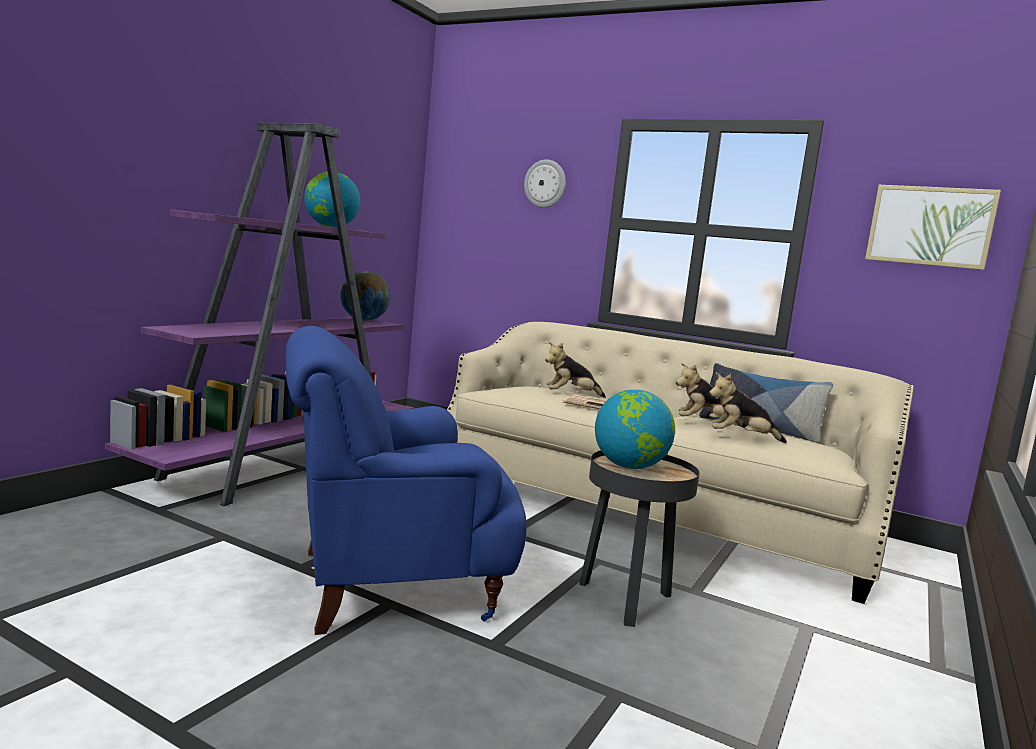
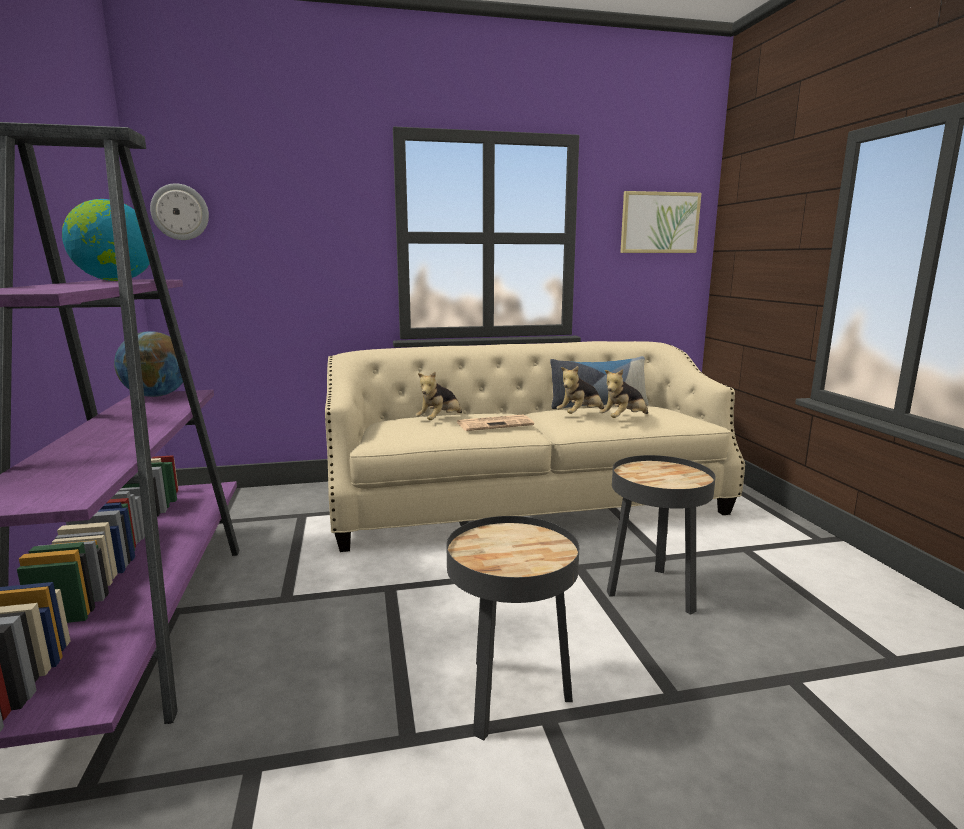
camera: 40 degrees left, 5 degrees up
blue armchair [286,326,527,635] -> black side table [446,516,579,740]
wall clock [524,159,566,208] -> wall clock moved to [150,183,209,240]
globe [595,390,675,469] -> none

